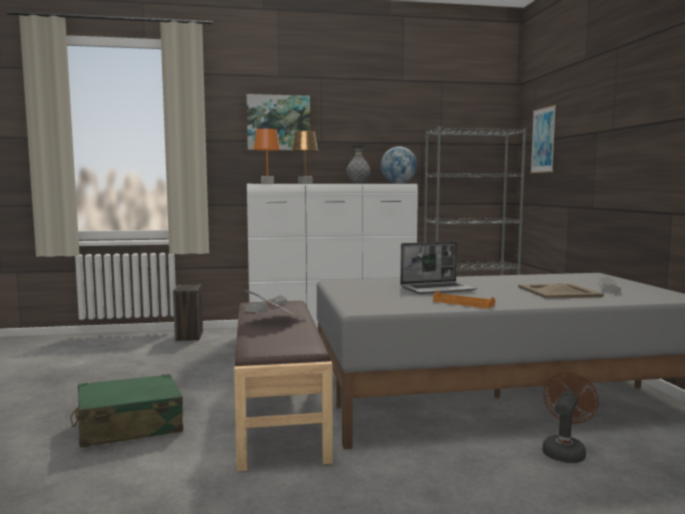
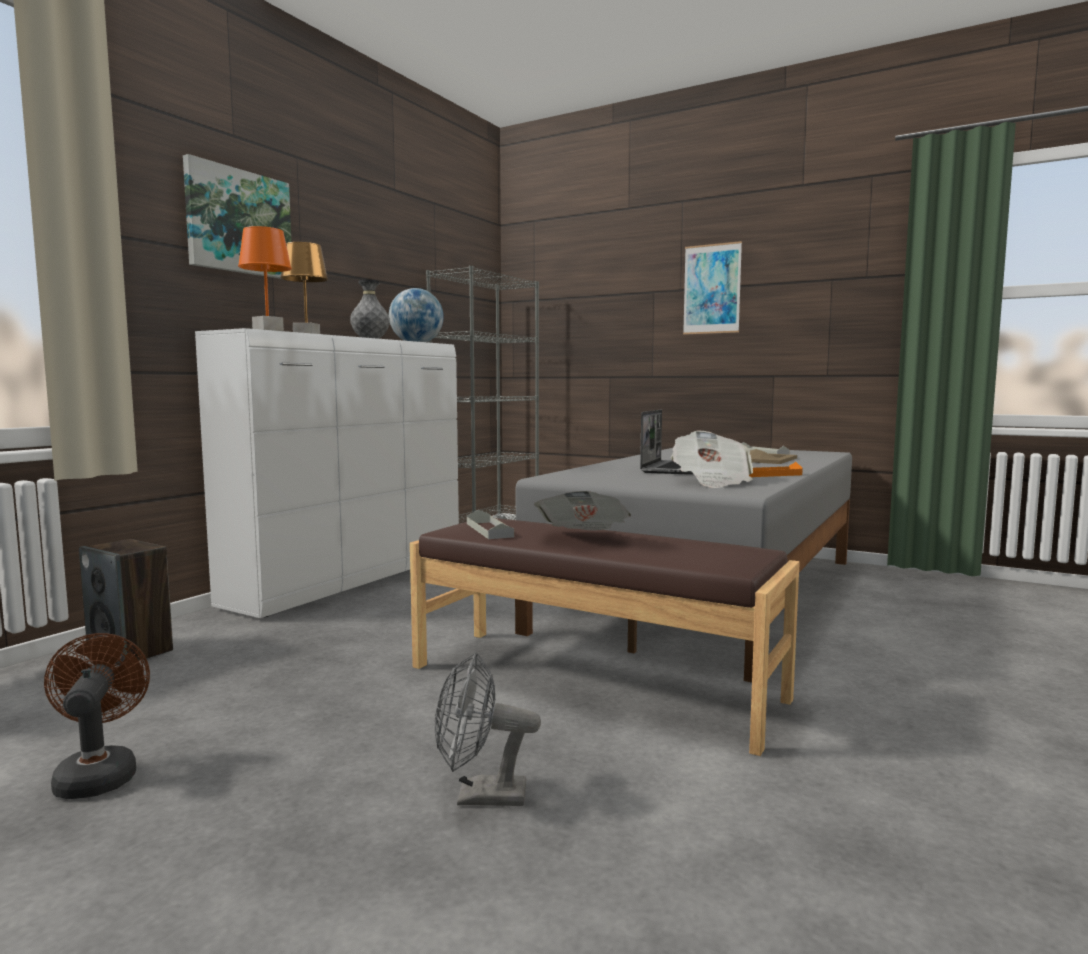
camera: 50 degrees left, 0 degrees up
green suitcase [70,374,183,448] -> grey fan [435,652,541,806]
picture [530,105,556,173] -> picture moved to [683,241,742,334]
brown fan [543,372,599,463] -> brown fan moved to [44,633,150,799]
none -> newspaper [671,431,753,488]

